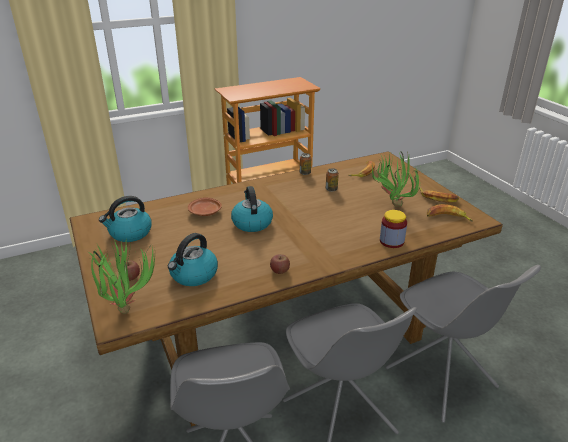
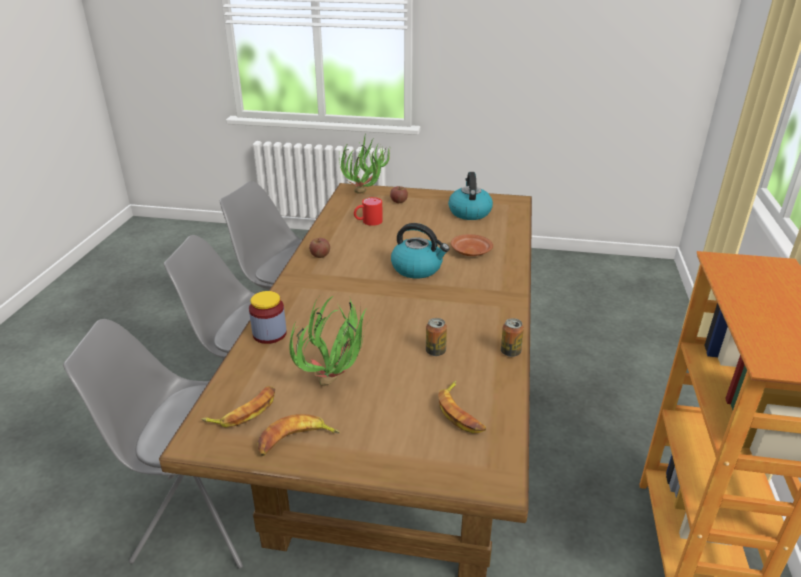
camera: 125 degrees right, 0 degrees up
kettle [168,233,218,286] -> red mug [354,197,383,226]

